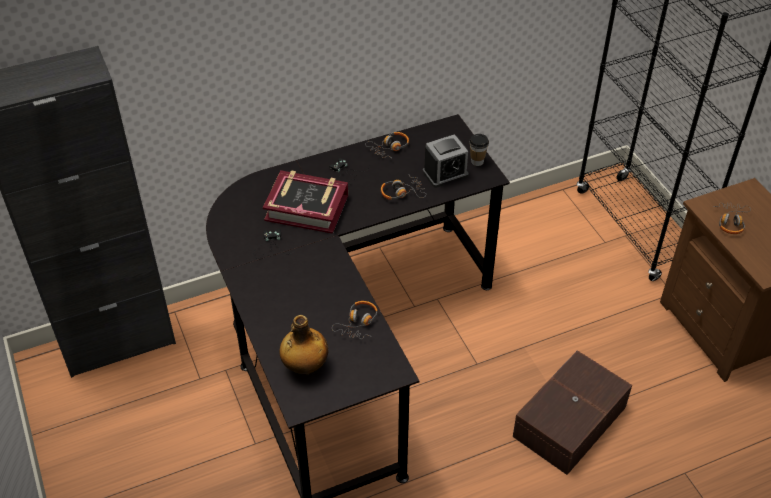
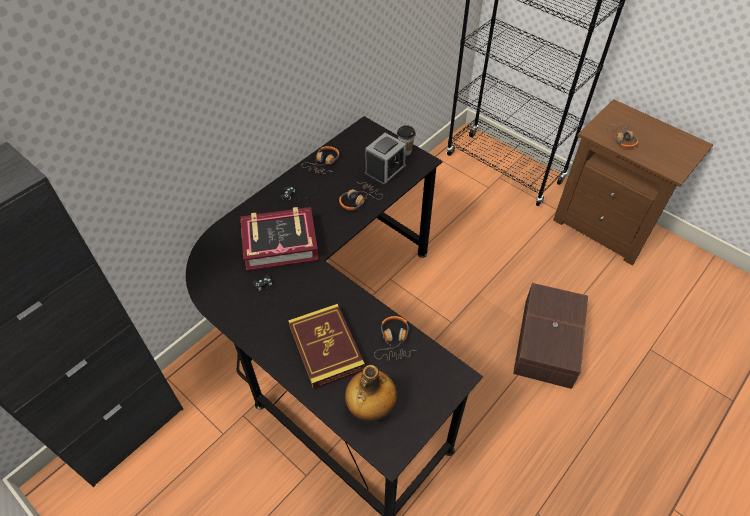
camera: 25 degrees left, 5 degrees up
none -> book [288,304,365,389]

